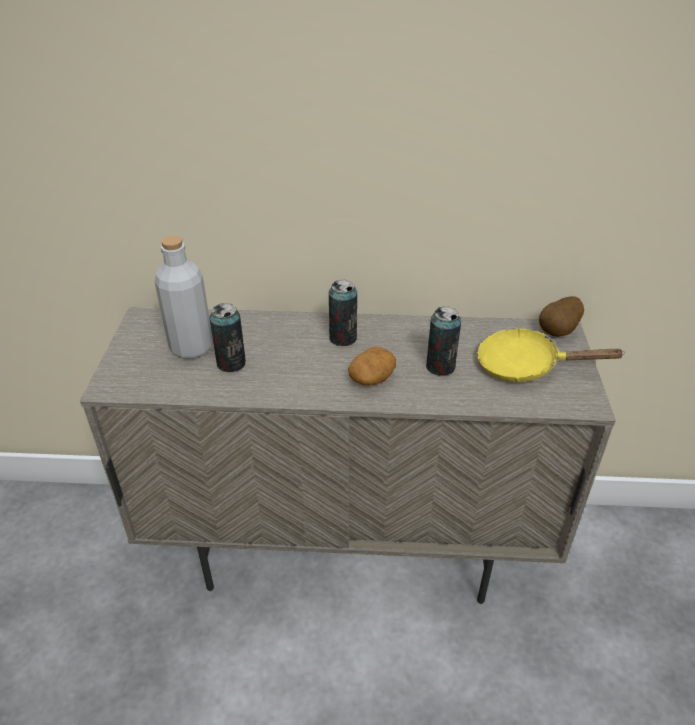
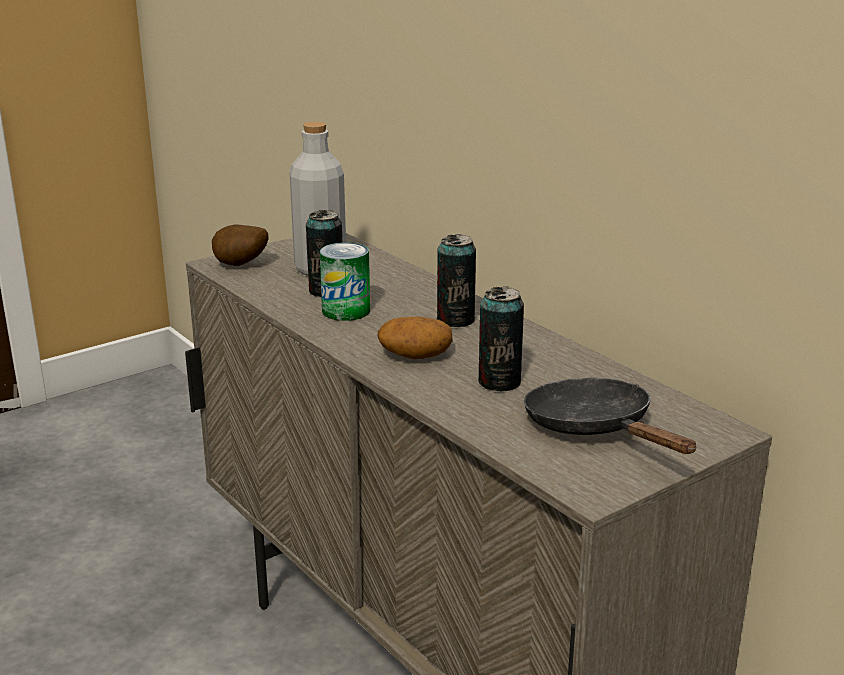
camera: 50 degrees right, 15 degrees down
yellow frying pan [477,328,625,382] -> black frying pan [524,378,697,454]
potato [539,296,584,337] -> potato moved to [212,225,269,266]
none -> can [320,242,370,321]

